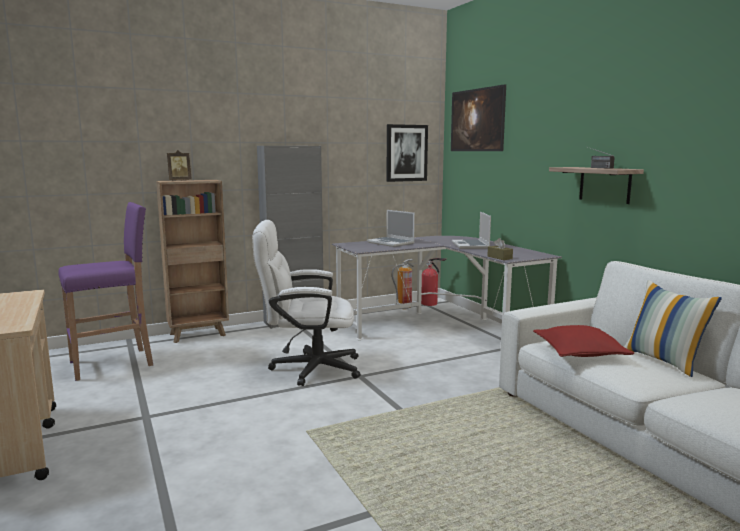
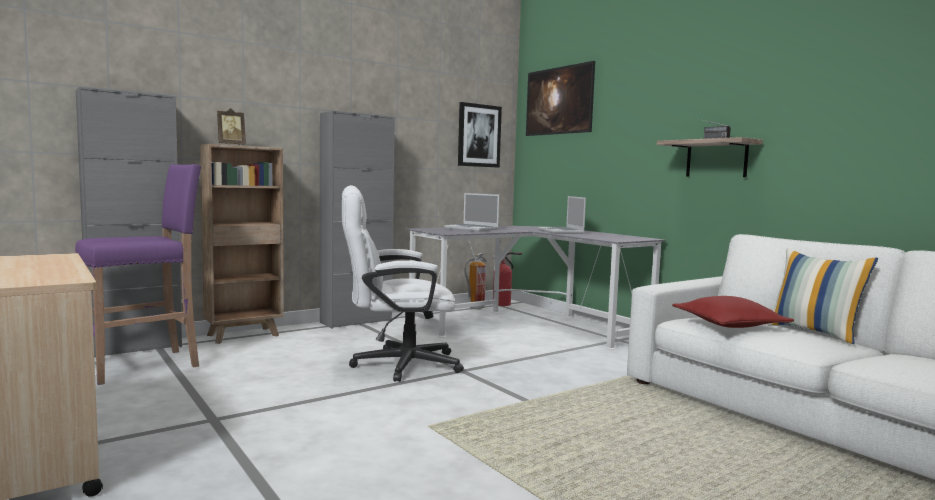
camera: 10 degrees left, 5 degrees down
brown tissue box [487,238,513,260] -> none
none -> grey cabinet [76,87,182,357]

